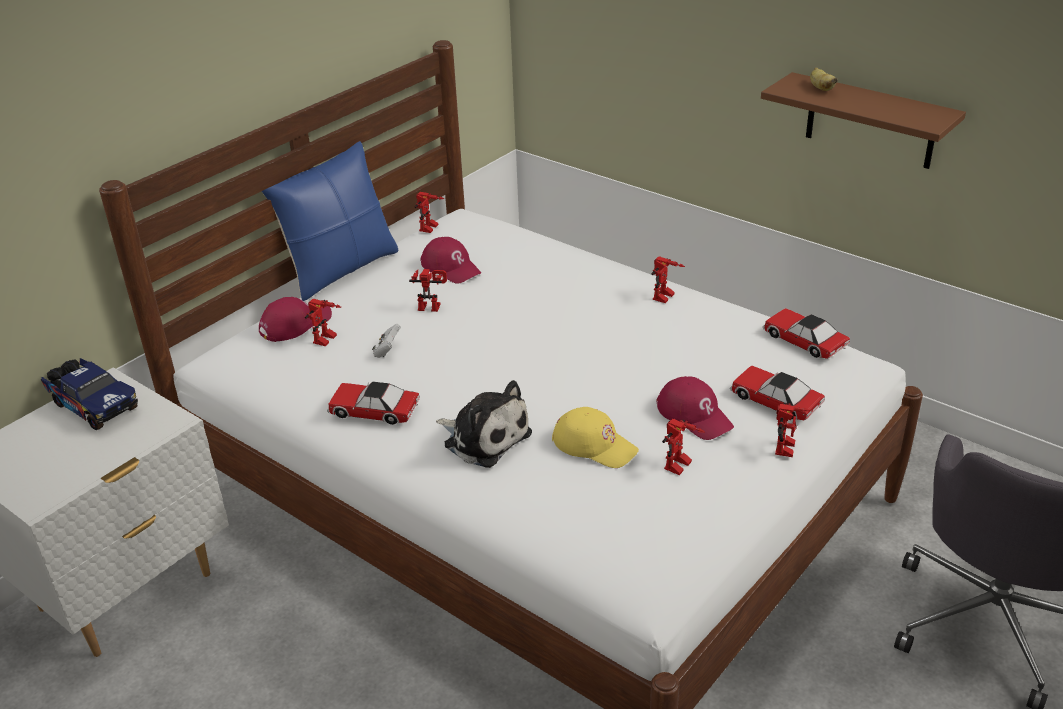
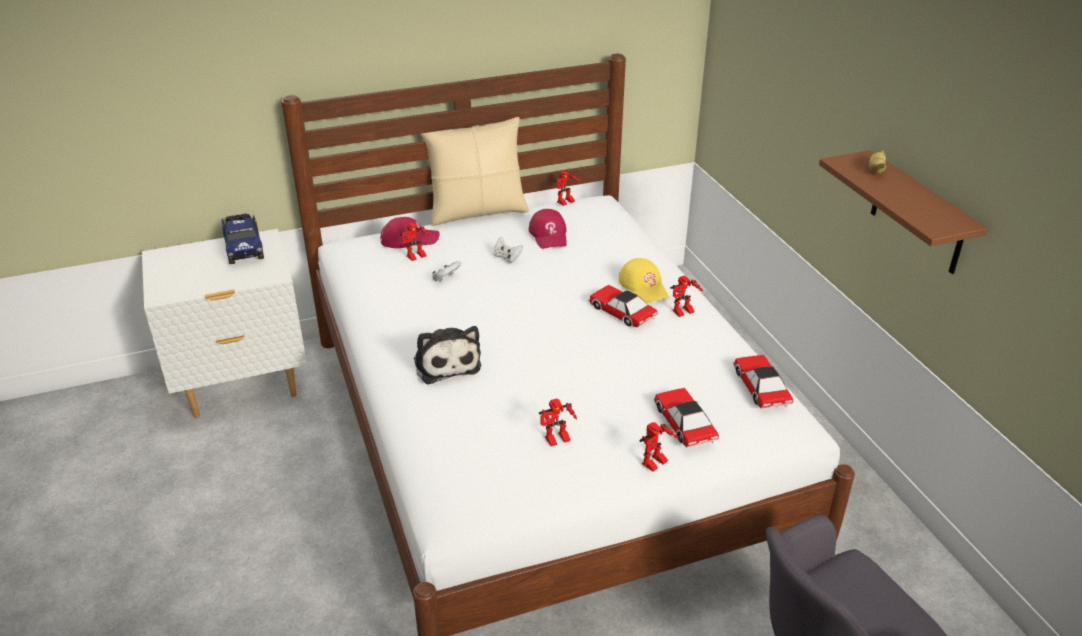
camera: 30 degrees right, 0 degrees up
blue pillow [261,141,398,301] -> beige pillow [421,117,529,226]
toy car [327,381,420,425] -> toy car moved to [588,285,658,327]
toy robot [409,269,447,312] -> white game controller [494,237,523,263]
yellow cap [552,407,639,468] -> yellow cap moved to [618,258,669,303]
red cap [656,376,734,440] -> none

